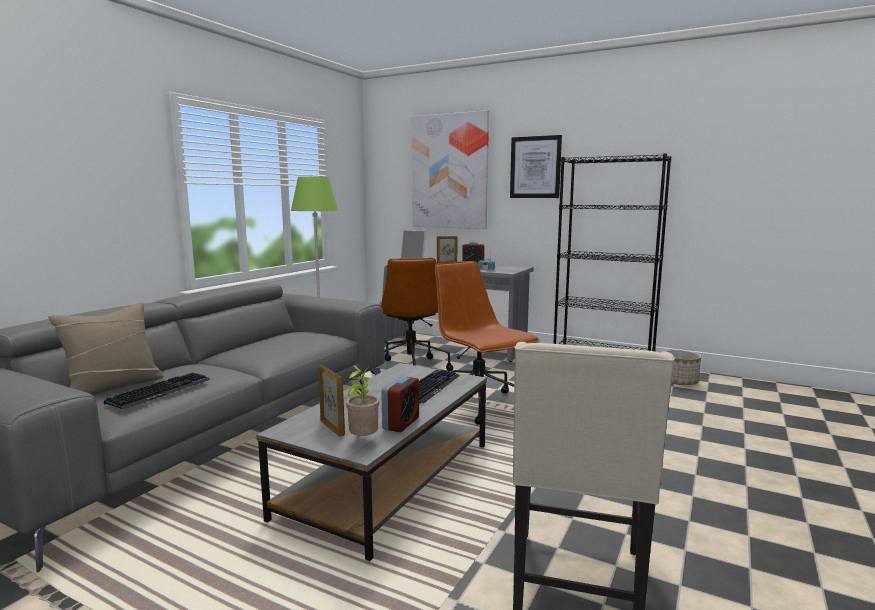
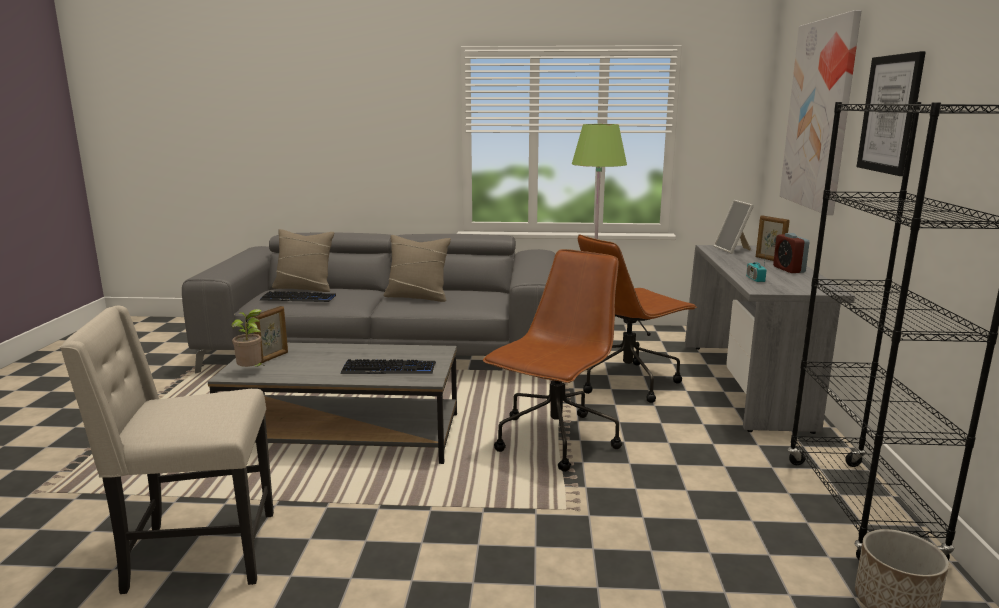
camera: 65 degrees right, 5 degrees up
alarm clock [381,376,419,432] -> none
none -> beige pillow [383,235,451,302]

